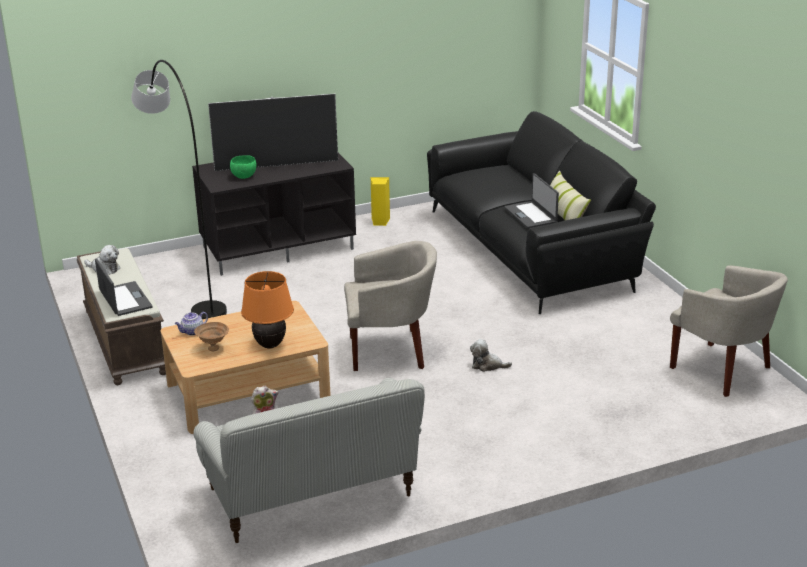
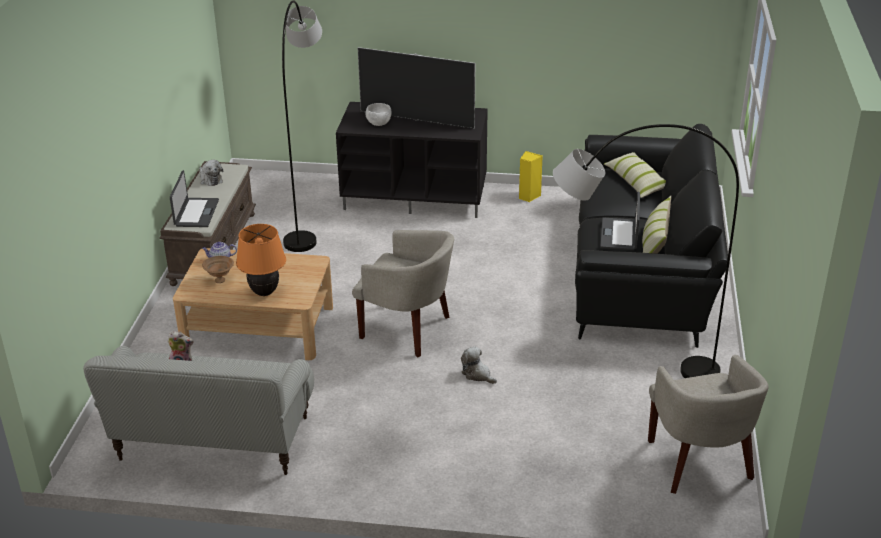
camera: 30 degrees right, 5 degrees up
green bowl [230,155,257,179] -> white bowl [365,103,392,126]
none -> grey floor lamp [553,124,739,378]
none -> pillow [604,152,666,198]

